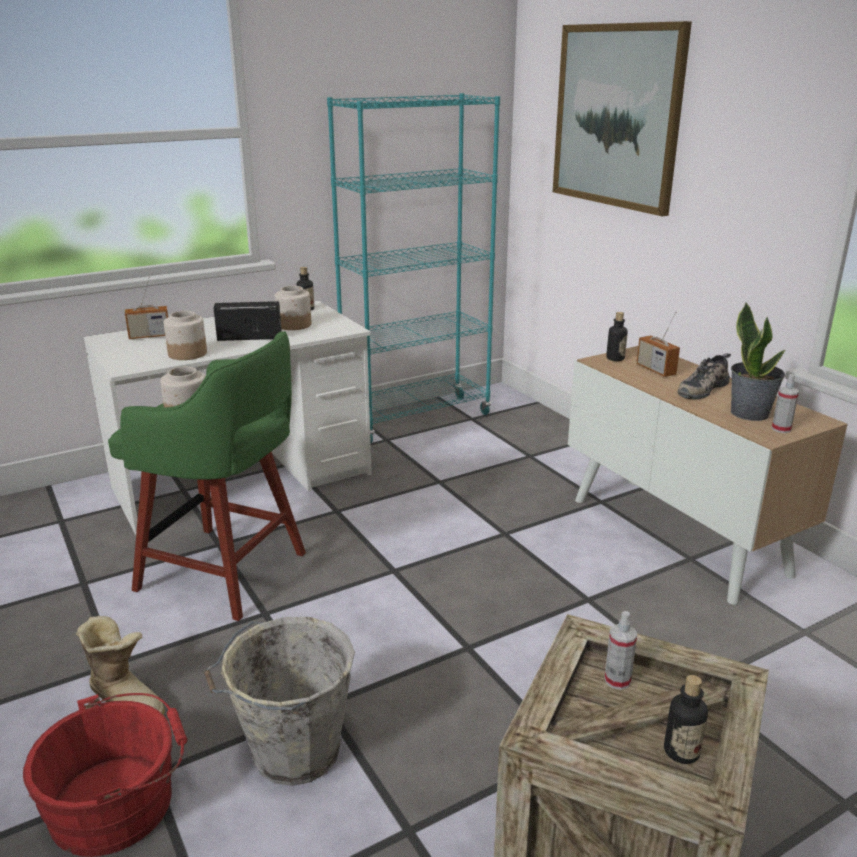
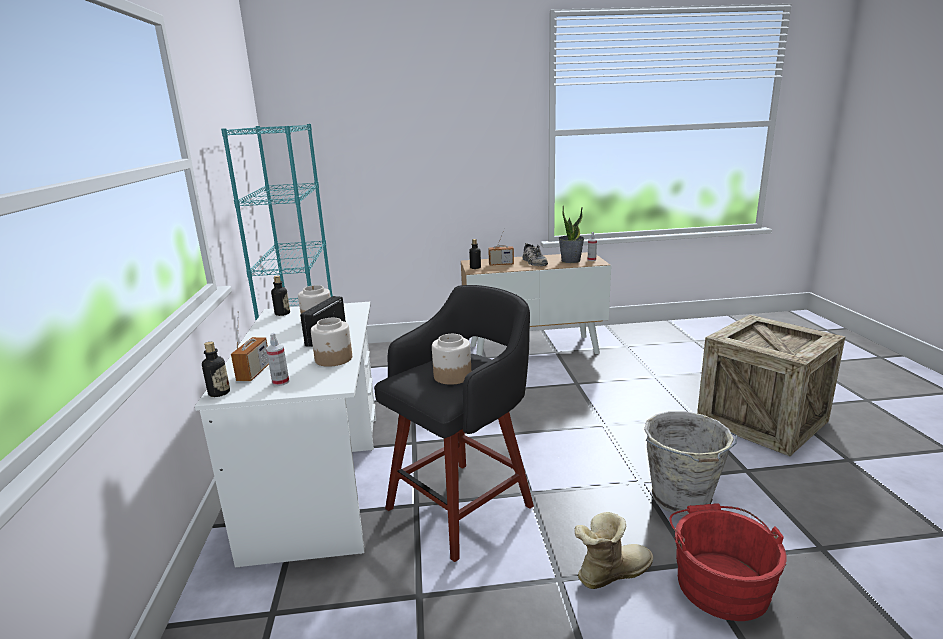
camera: 65 degrees left, 5 degrees down
green stool [108,331,306,621] -> black stool [374,285,534,562]
picture [553,21,692,216] -> none
spray bottle [604,611,637,690] -> spray bottle moved to [266,333,289,386]
bottle [664,675,708,764] -> bottle moved to [202,342,230,397]

